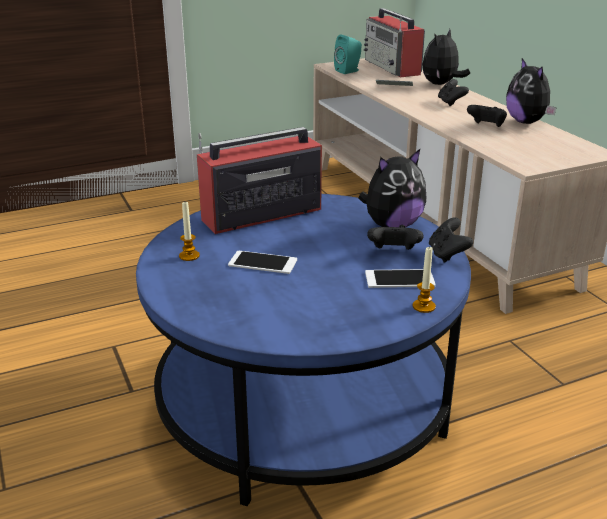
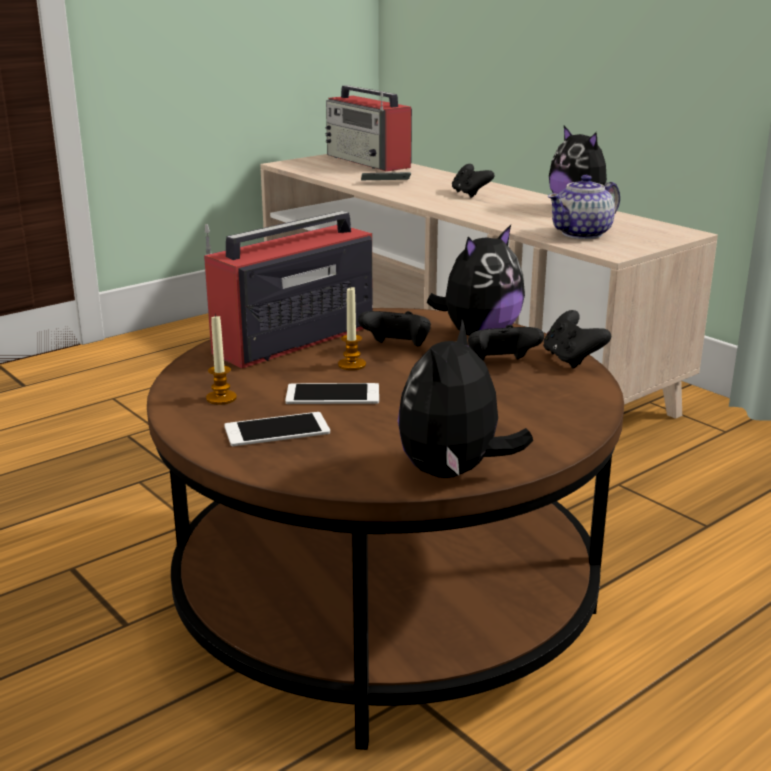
camera: 15 degrees left, 5 degrees down
blue coffee table [136,194,471,506] -> brown coffee table [147,308,624,750]
turquoise speaker [334,34,362,74] -> none
phone [365,269,436,288] -> phone moved to [224,412,330,447]
candle [412,246,436,313] -> candle moved to [338,287,366,370]
plush toy [423,29,470,85] -> plush toy moved to [398,320,533,478]
black game controller [467,105,507,127] -> black game controller moved to [358,311,431,347]
none -> teapot [548,175,620,239]

